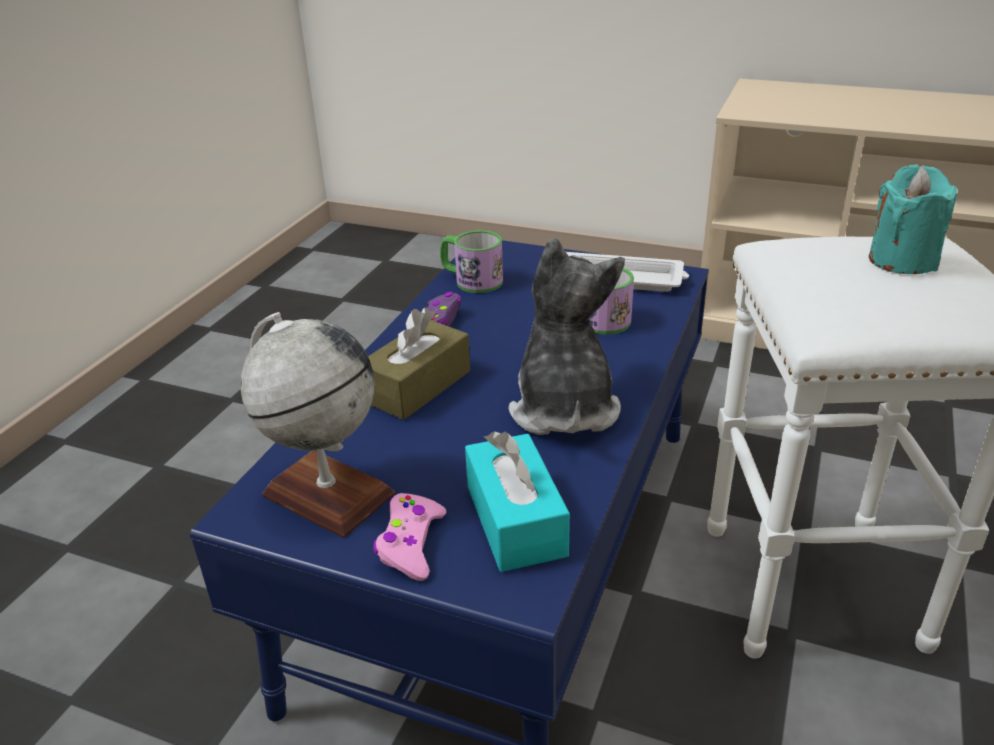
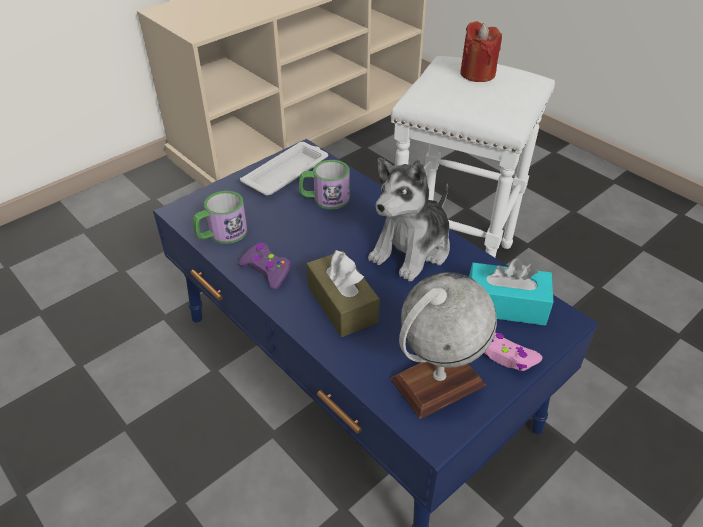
camera: 65 degrees left, 10 degrees up
plush toy [508,238,625,435] -> plush toy turned 75 degrees counterclockwise [368,158,450,281]
turquoise candle [869,164,957,274] -> red candle [460,21,502,82]

